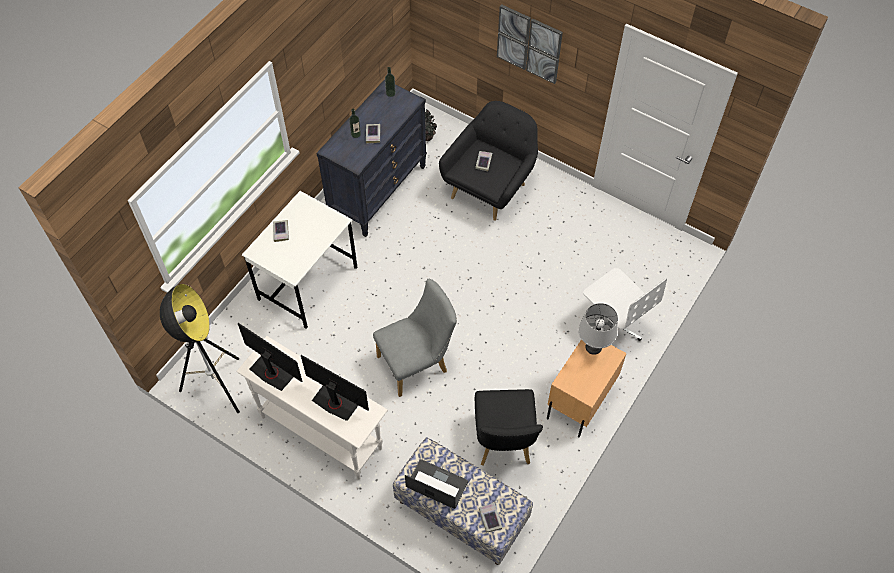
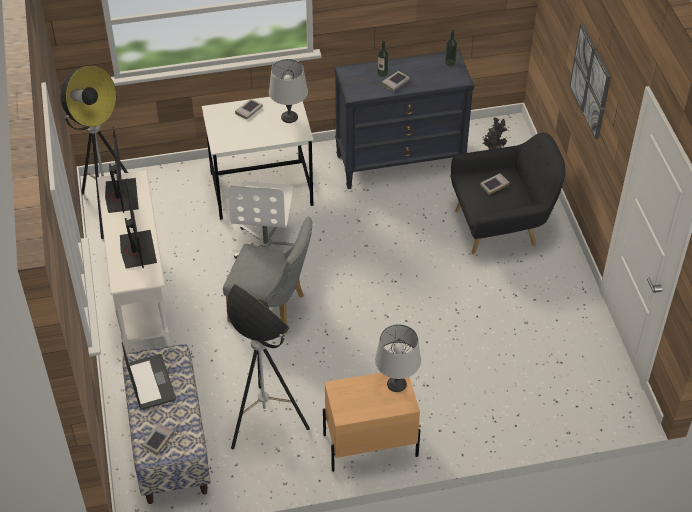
camera: 45 degrees right, 10 degrees down
black chair [475,389,543,466] -> floor lamp [227,284,310,449]
white office chair [583,268,667,341] -> white office chair moved to [228,182,294,259]
none -> grey table lamp [269,59,308,123]

